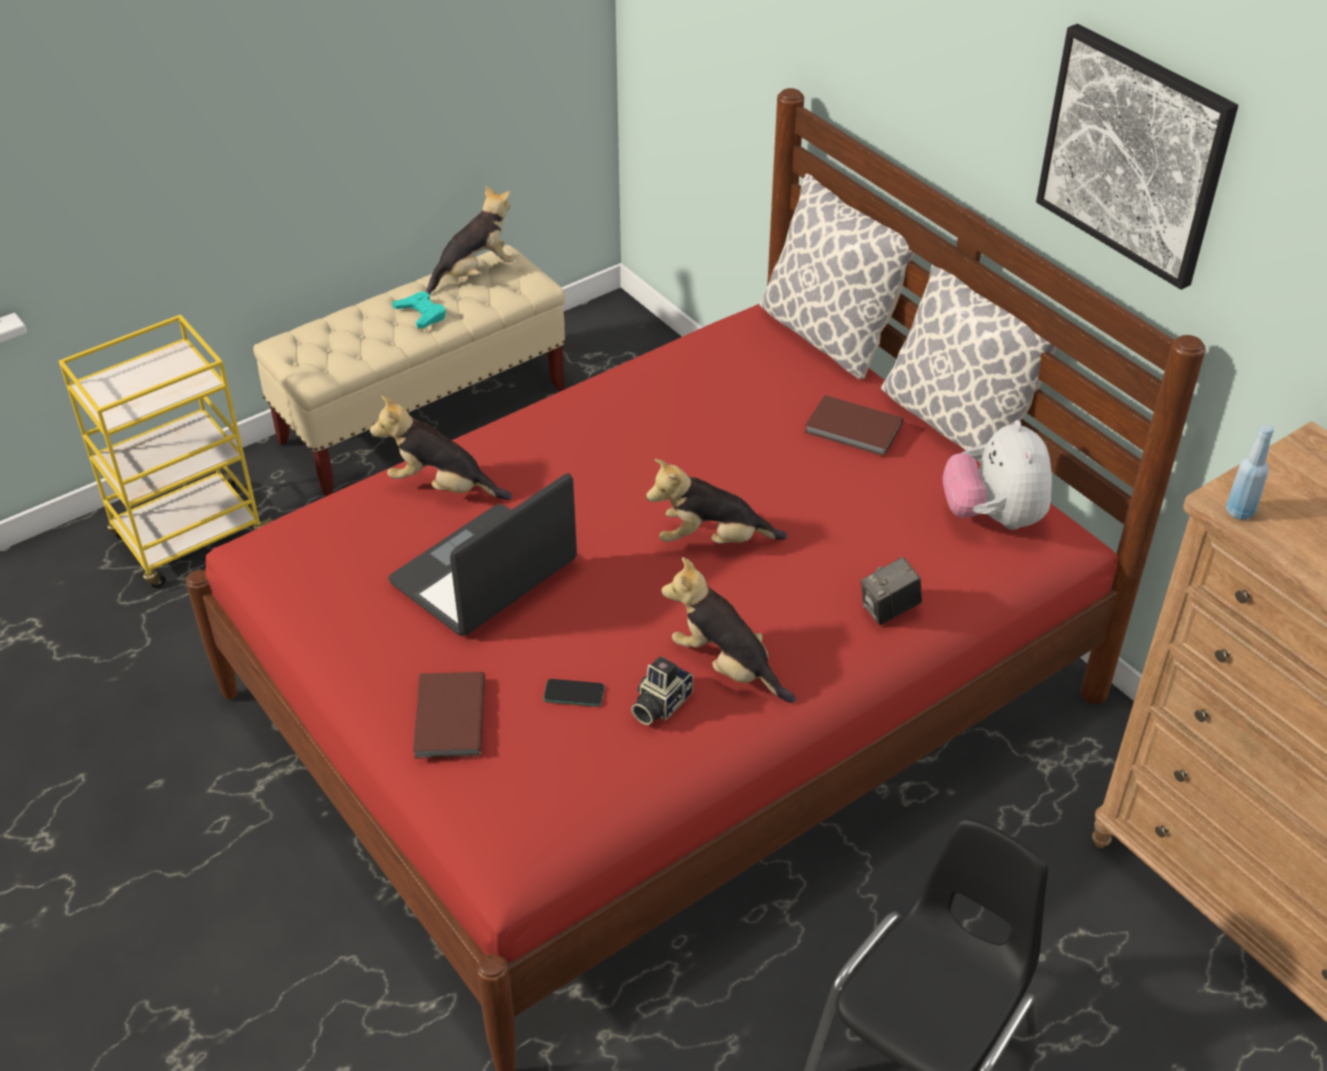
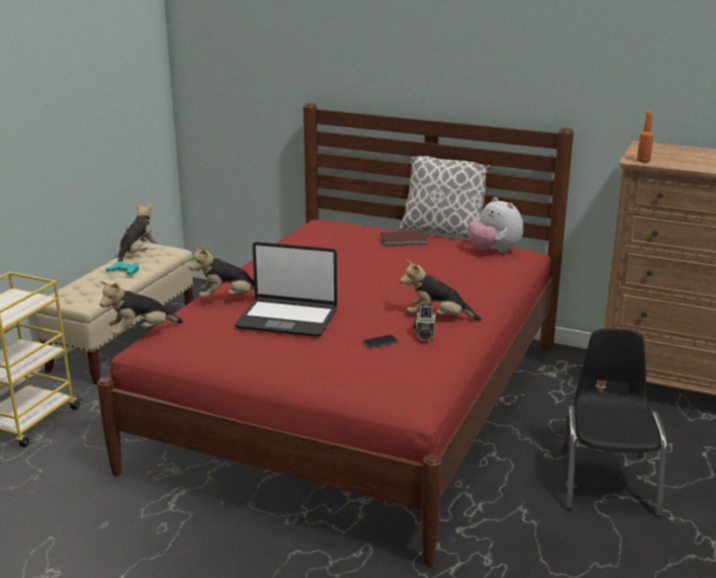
camera: 30 degrees left, 20 degrees down
laptop [388,473,577,636] -> laptop turned 90 degrees counterclockwise [235,242,337,337]
brown book [413,672,485,759] -> none
plush toy [646,459,787,543] -> plush toy moved to [100,281,183,335]
pillow [759,174,915,379] -> none
camera [861,557,922,625] -> none
picture [1036,24,1239,290] -> none
blue bottle [1226,424,1274,520] -> orange bottle [637,111,653,162]

